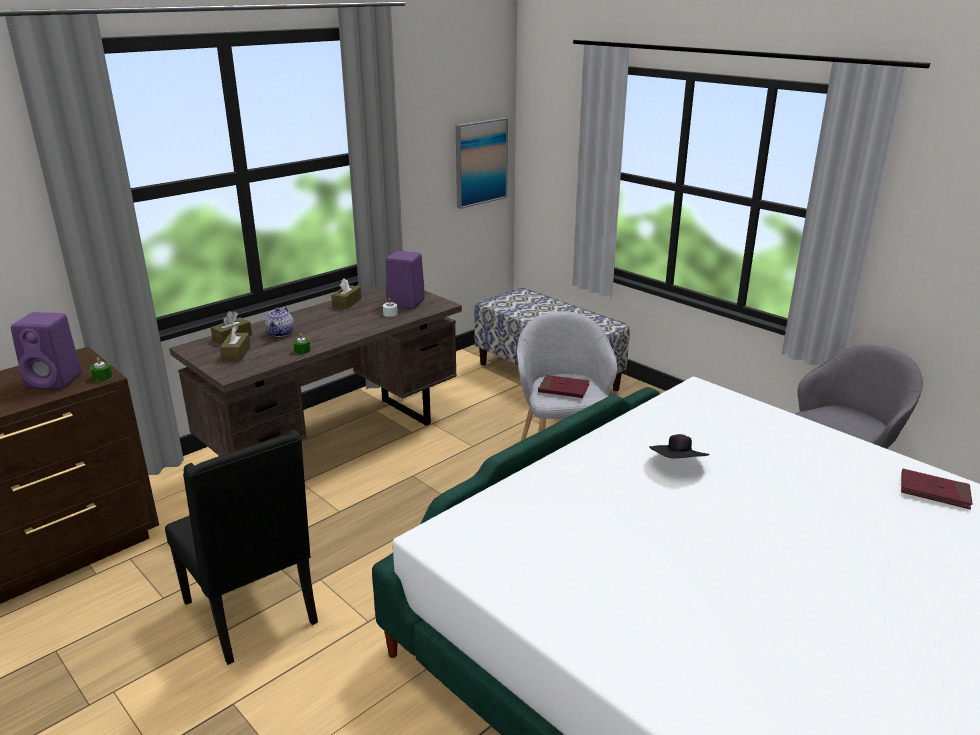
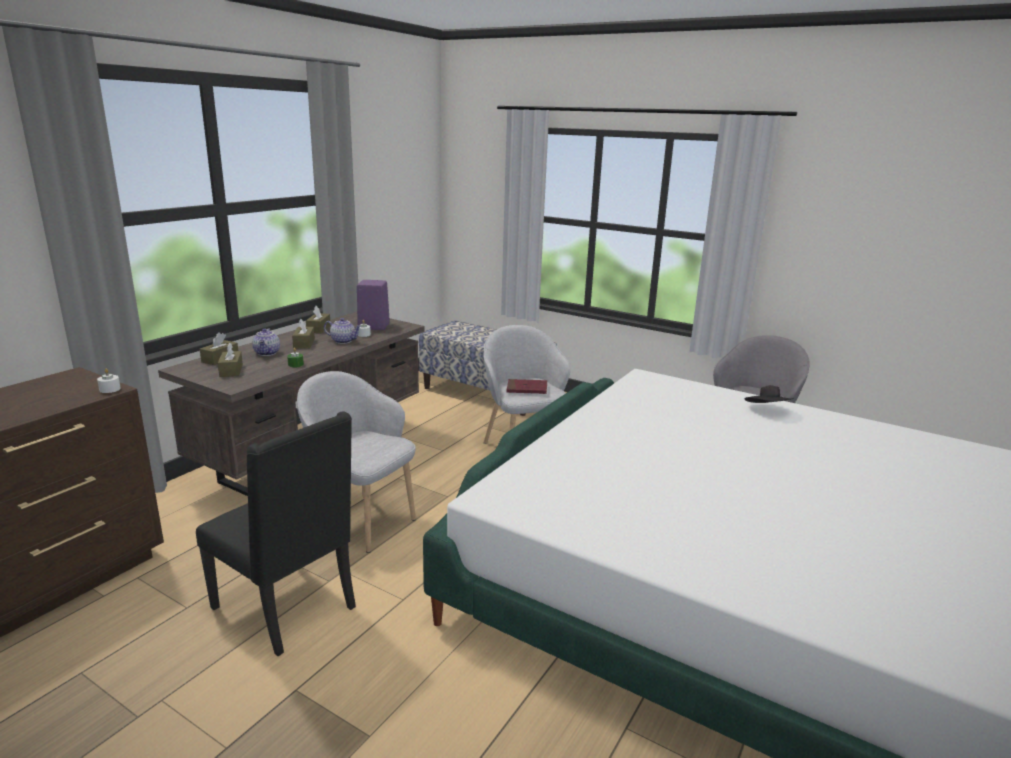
camera: 15 degrees left, 5 degrees down
purple speaker [11,312,82,389] -> none
green candle [90,357,113,382] -> white candle [97,368,121,393]
picture [456,118,508,209] -> none
black hat [649,434,709,458] -> black hat moved to [744,385,794,403]
red book [901,469,973,510] -> none
none -> brown tissue box [292,319,315,348]
none -> grey armchair [297,371,416,553]
none -> teapot [324,318,362,344]

